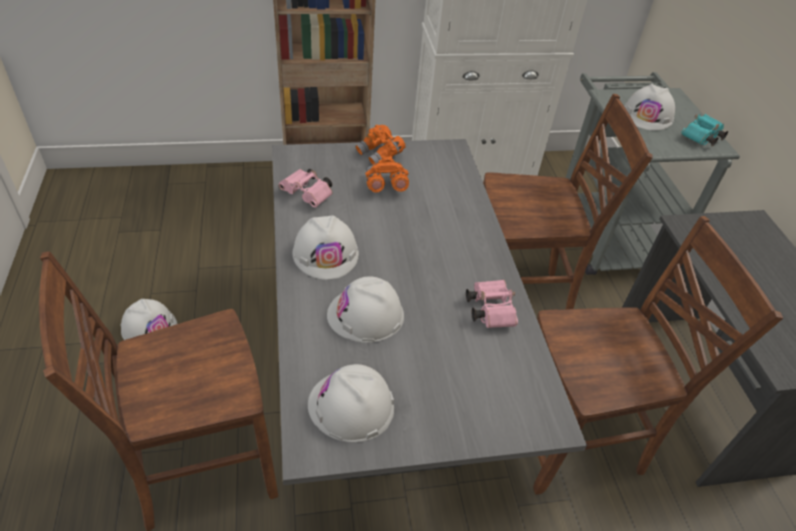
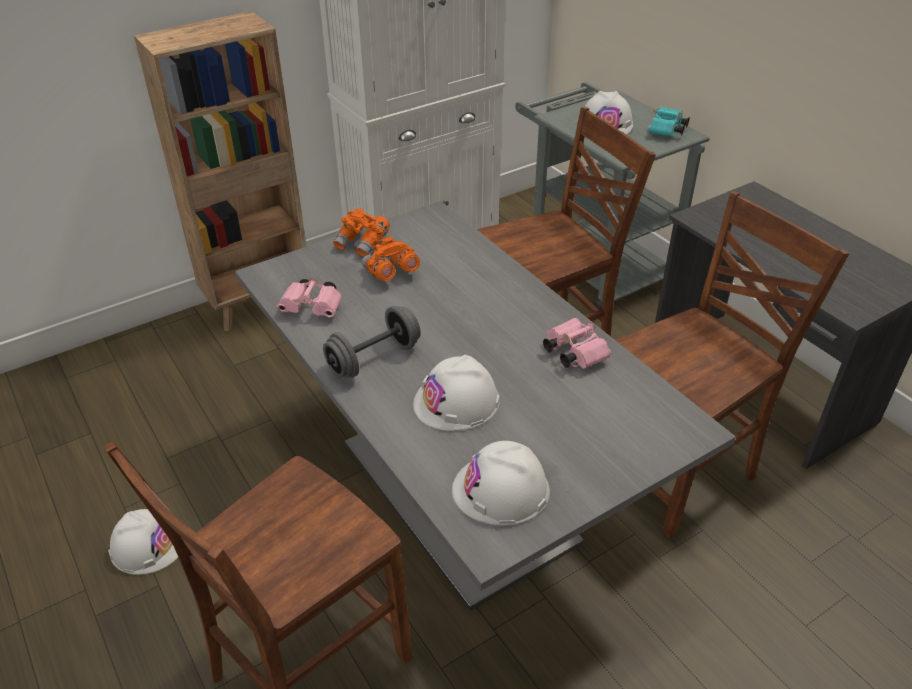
camera: 20 degrees left, 5 degrees down
white hard hat [292,215,359,280] -> grey dumbbell [323,306,421,378]

